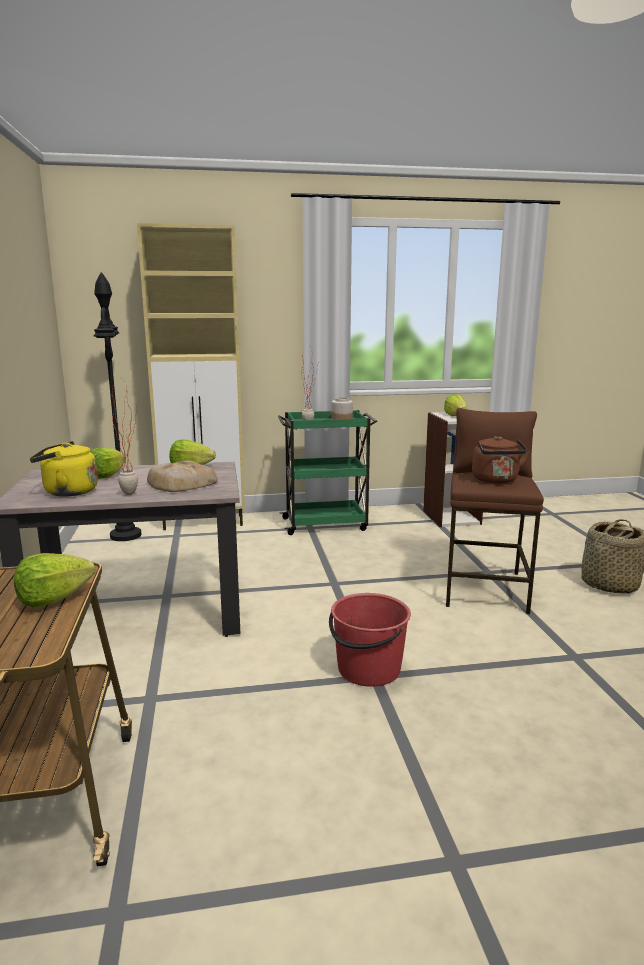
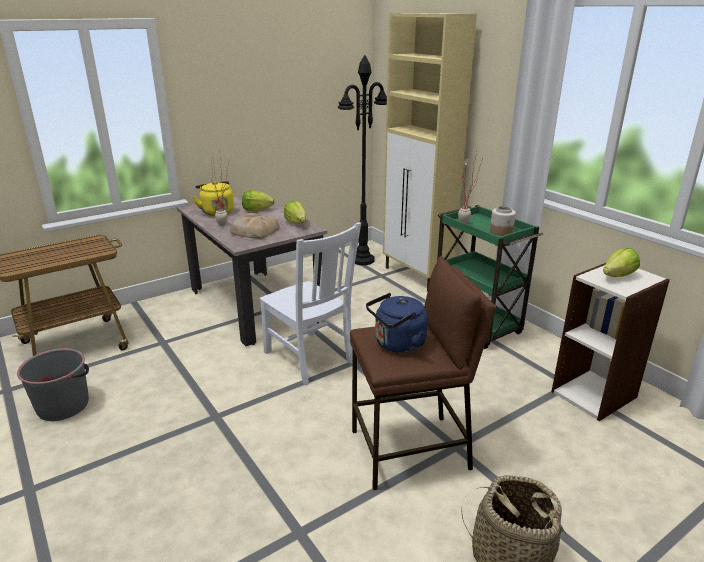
camera: 65 degrees right, 10 degrees up
lettuce [14,553,95,607] -> none
red bucket [329,593,411,687] -> none
brown kettle [472,436,529,484] -> blue kettle [366,293,428,353]
none -> grey bucket [17,348,89,421]
none -> white chair [260,222,361,385]

